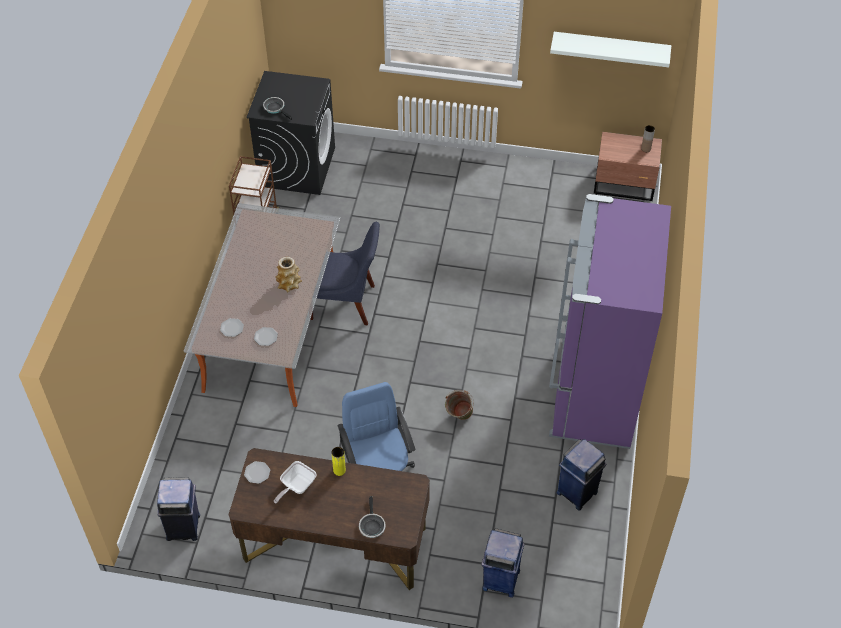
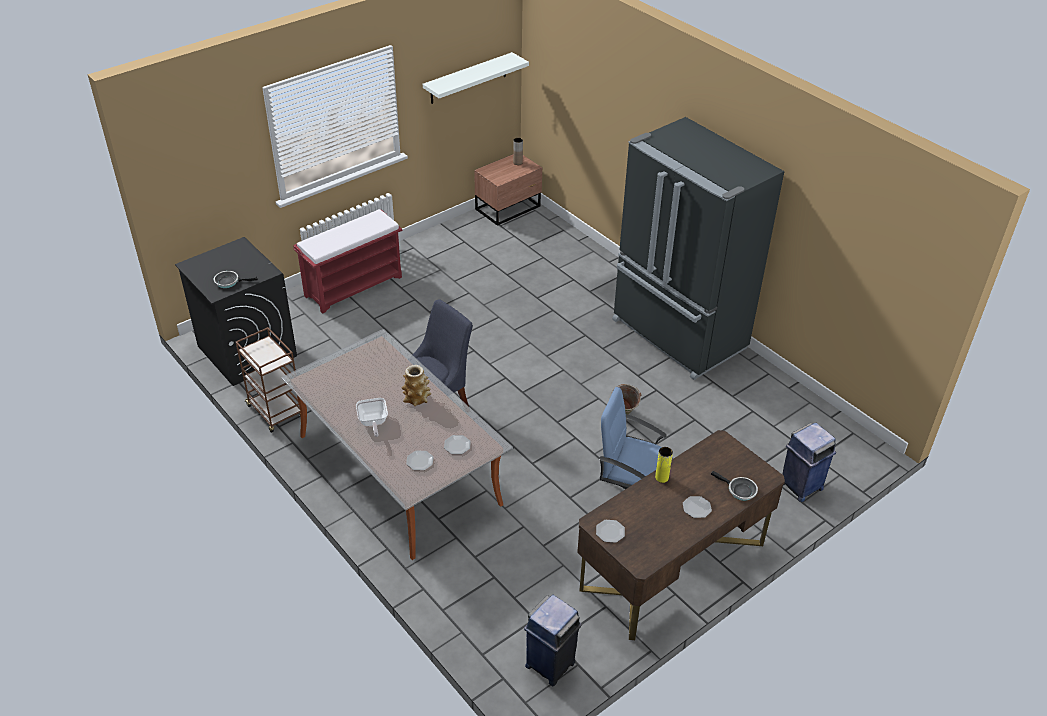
camera: 50 degrees left, 10 degrees down
frying pan [274,461,317,504] -> frying pan moved to [356,398,388,437]
purple fridge [549,194,671,449] -> black fridge [612,117,785,380]
blue trash can [556,439,606,511] -> none
none -> red bench [293,209,402,314]
none -> plate [683,496,712,518]

